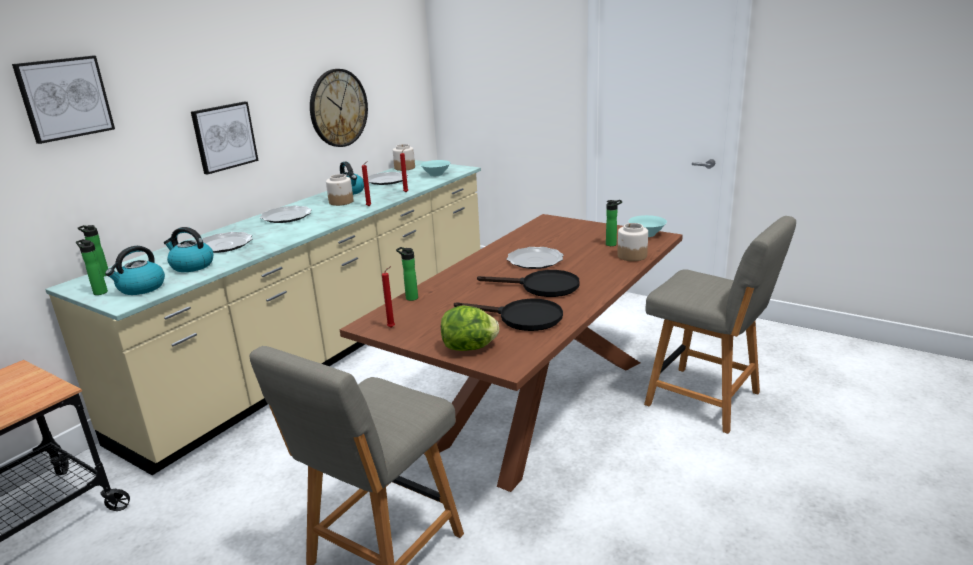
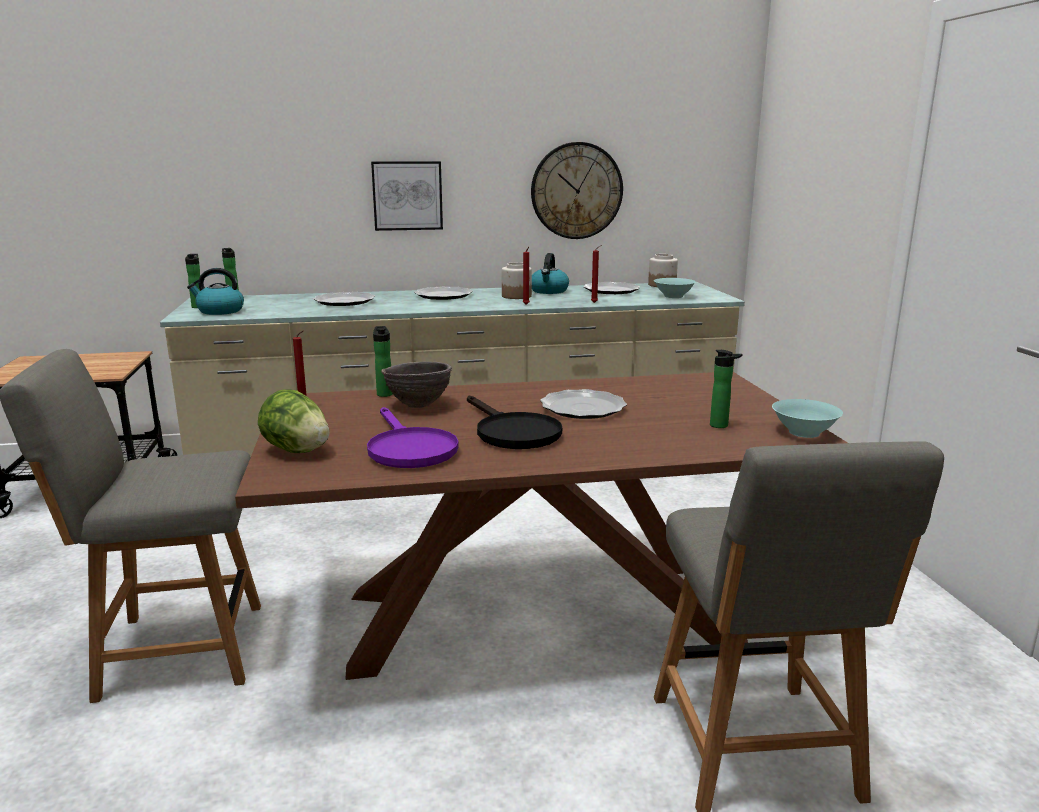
camera: 45 degrees right, 5 degrees down
picture [12,56,115,144] -> none
kettle [164,227,213,272] -> none
black frying pan [454,299,563,331] -> purple frying pan [367,407,459,468]
jar [617,223,648,261] -> none
none -> brown bowl [381,361,452,408]

